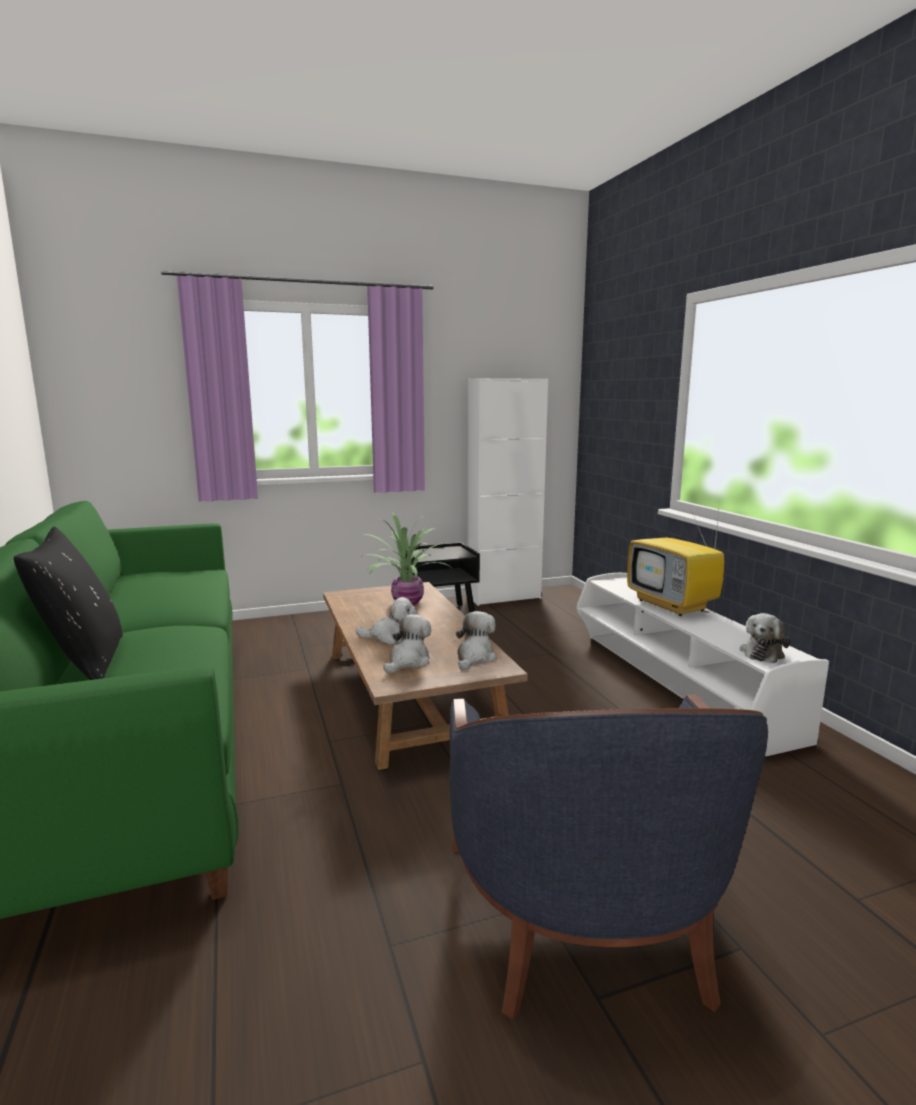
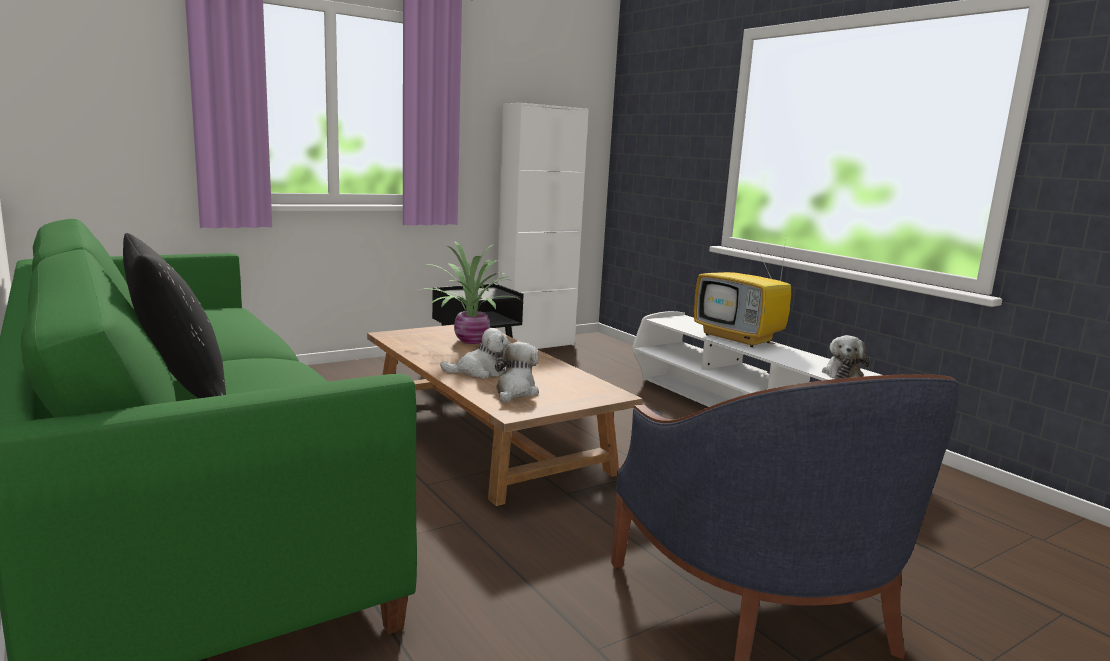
camera: 15 degrees left, 0 degrees up
plush toy [456,611,496,671] -> none

